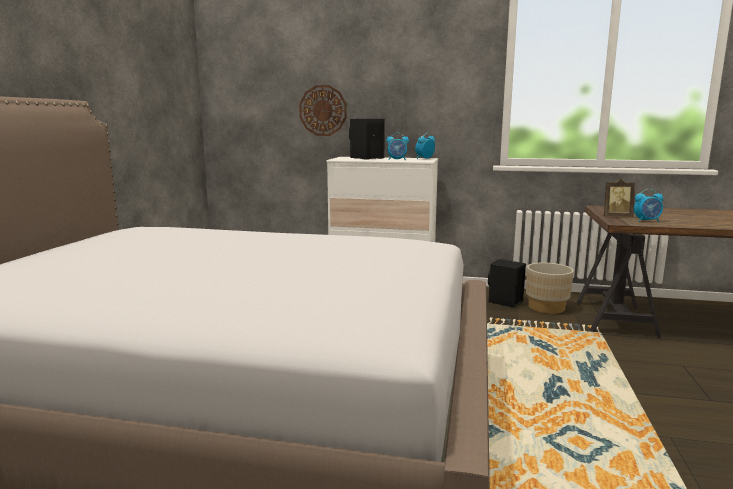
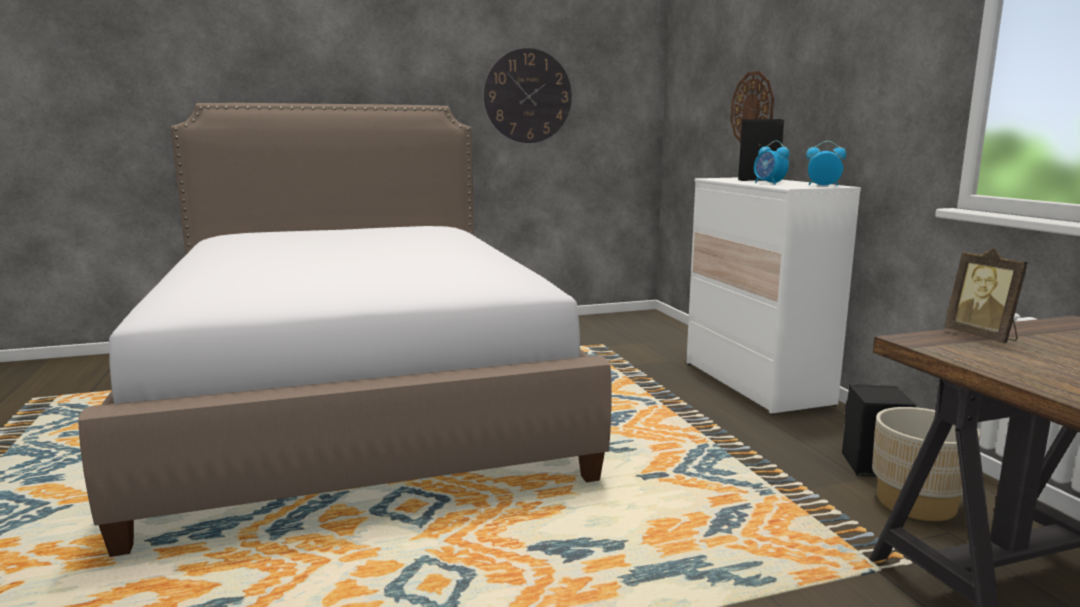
camera: 60 degrees right, 0 degrees up
alarm clock [634,189,663,222] -> none
none -> wall clock [484,48,572,143]

